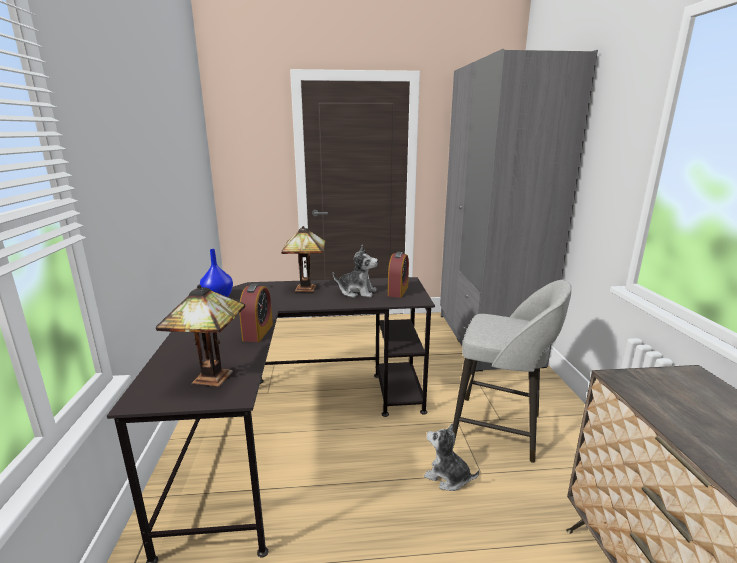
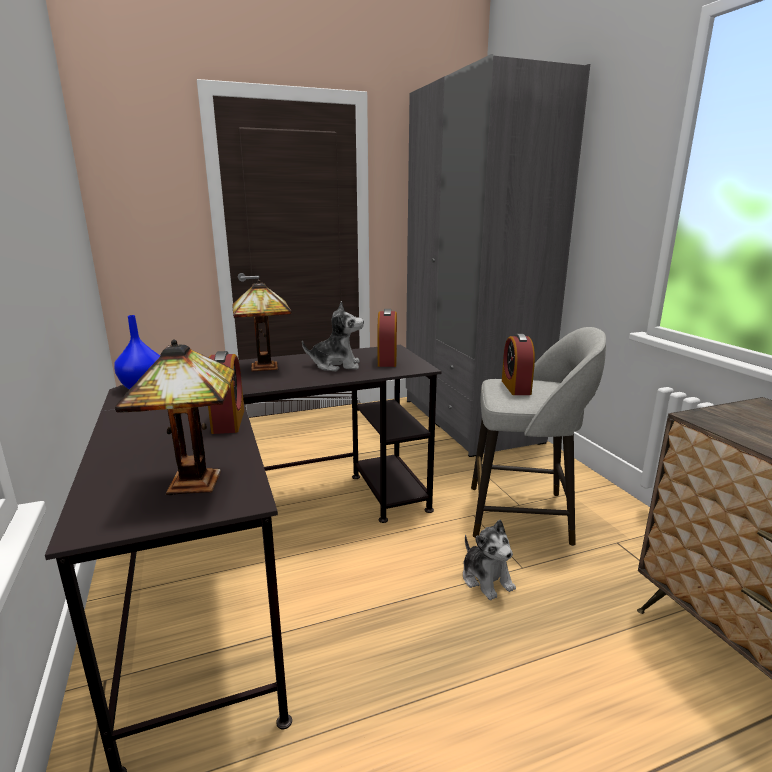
camera: 15 degrees left, 0 degrees up
plush toy [424,423,479,491] -> plush toy turned 135 degrees counterclockwise [463,520,516,600]
none -> alarm clock [502,334,535,395]

